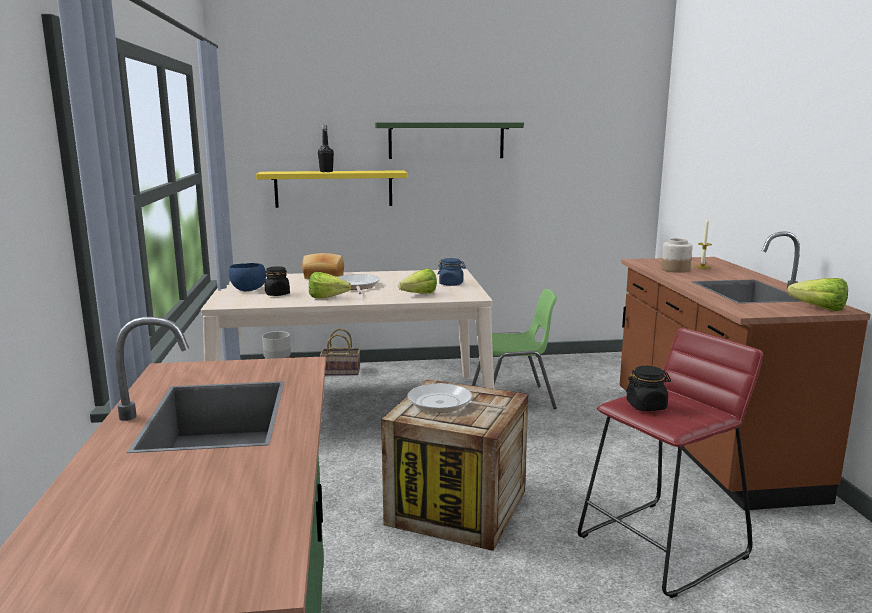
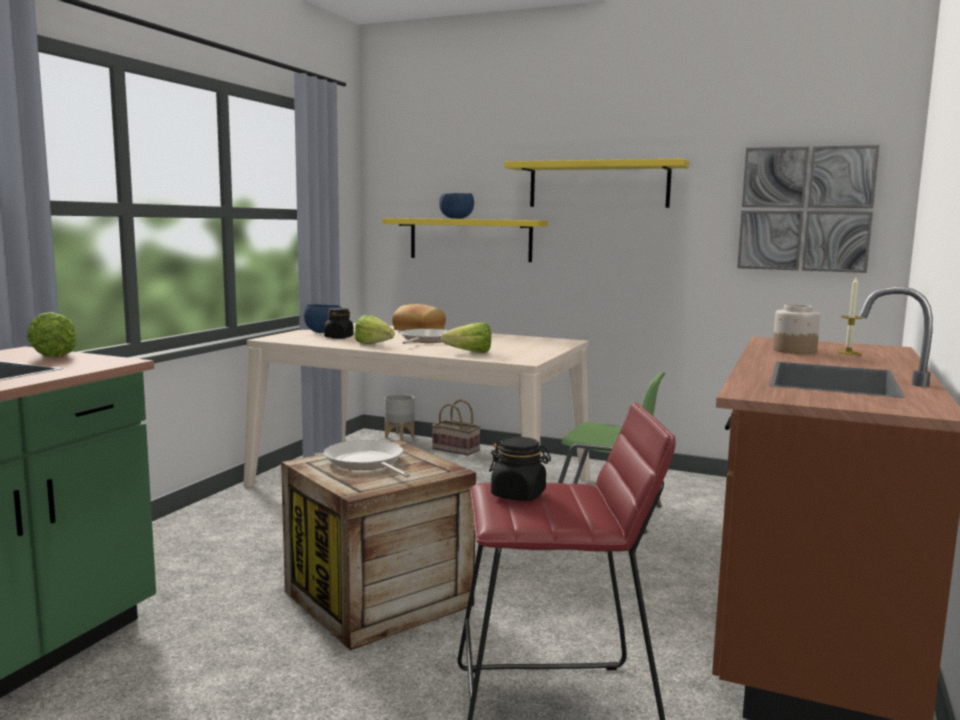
camera: 30 degrees right, 5 degrees down
black bottle [318,125,334,172] -> blue bowl [439,193,474,219]
green shelf [375,122,524,159] -> yellow shelf [504,158,689,208]
blue jar [438,258,466,286] -> none
lettuce [787,278,848,311] -> lettuce moved to [27,312,77,357]
none -> picture [737,145,880,273]

